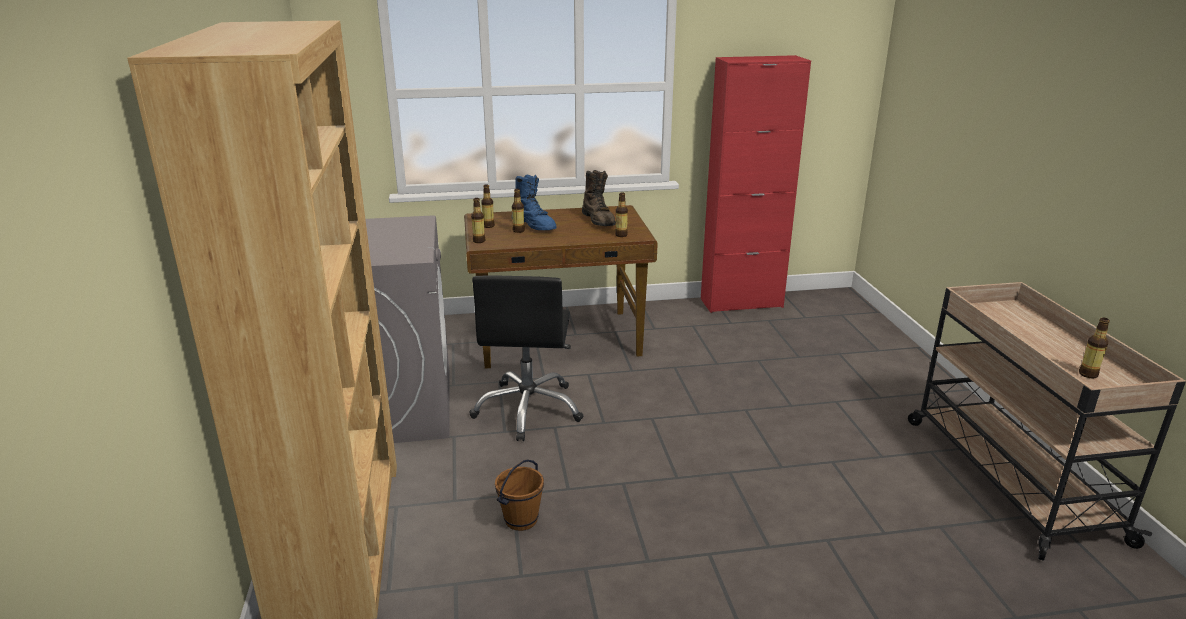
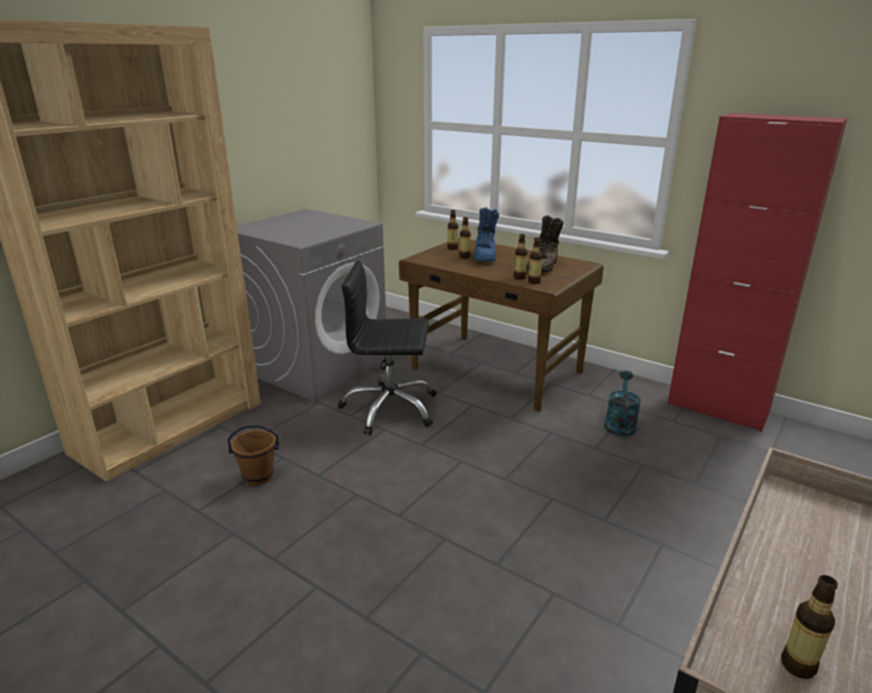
camera: 45 degrees right, 0 degrees up
black office chair [469,276,583,441] -> black office chair turned 45 degrees clockwise [338,261,437,435]
bottle [471,198,485,243] -> bottle moved to [514,234,527,279]
none -> turquoise watering can [604,371,641,436]

